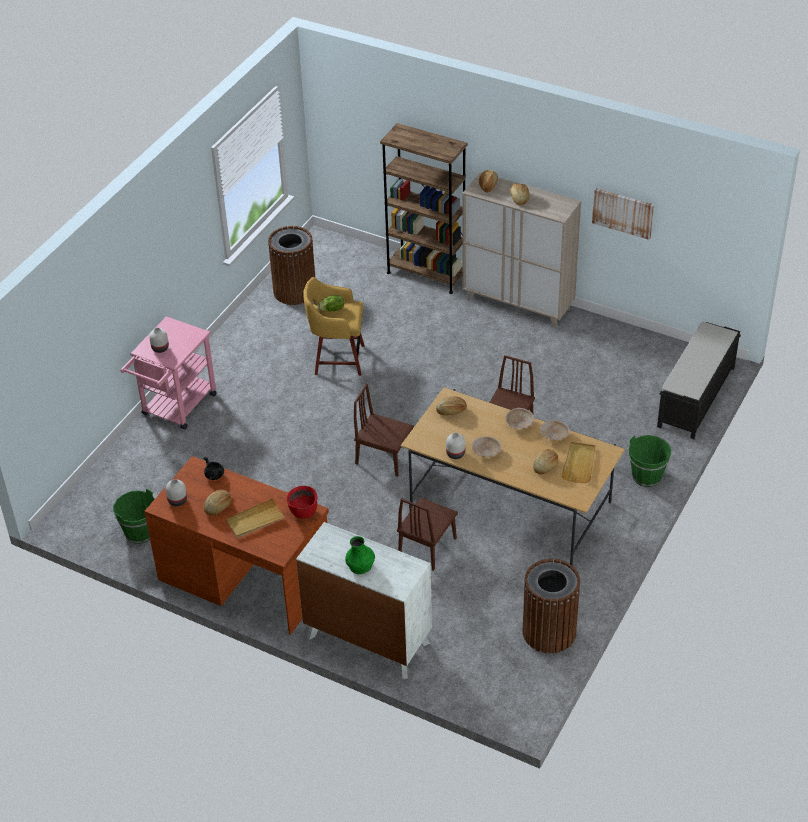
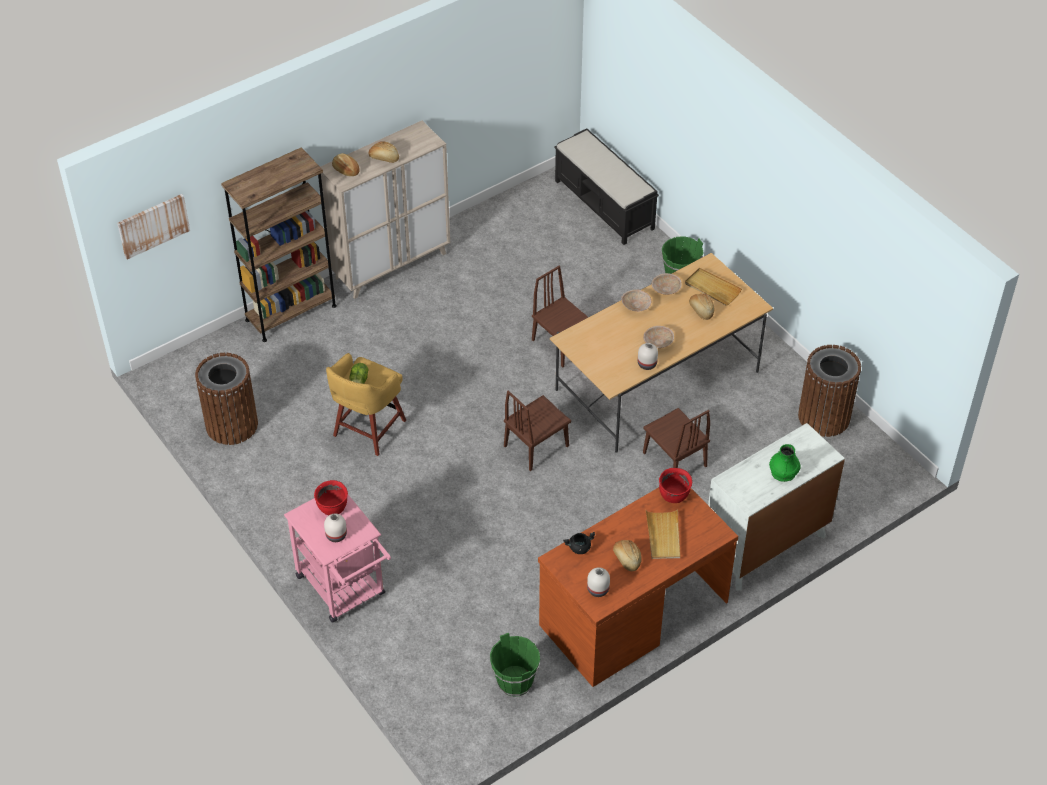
camera: 65 degrees left, 5 degrees up
bread [436,396,467,415] -> none
picture [592,188,654,240] -> picture moved to [117,194,190,259]
none -> red cooking pot [314,480,348,515]

